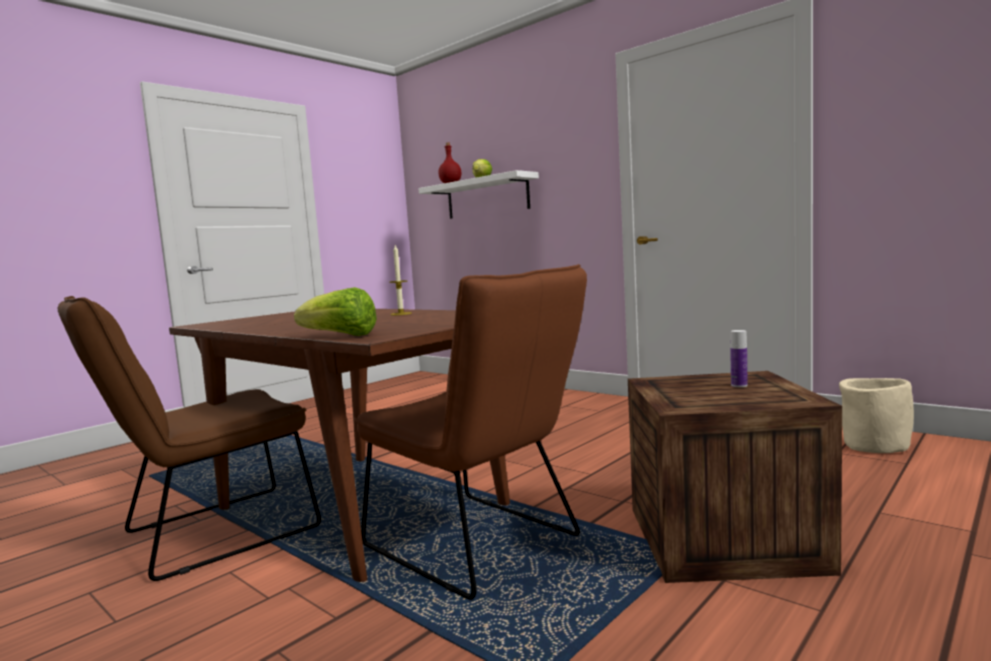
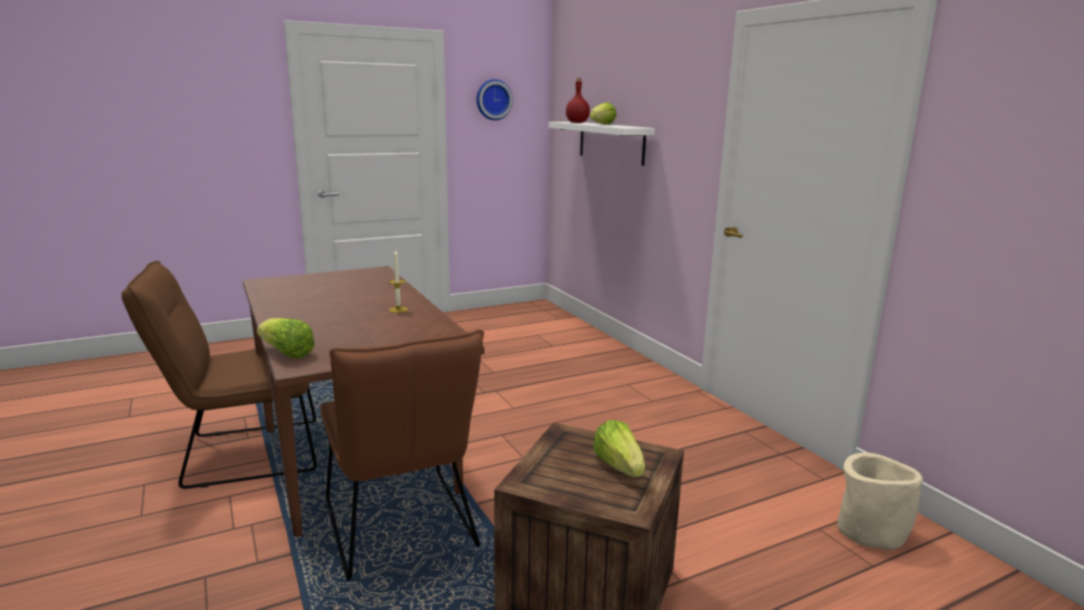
camera: 20 degrees right, 10 degrees up
bottle [730,330,748,387] -> lettuce [593,420,645,477]
none -> wall clock [476,79,513,120]

